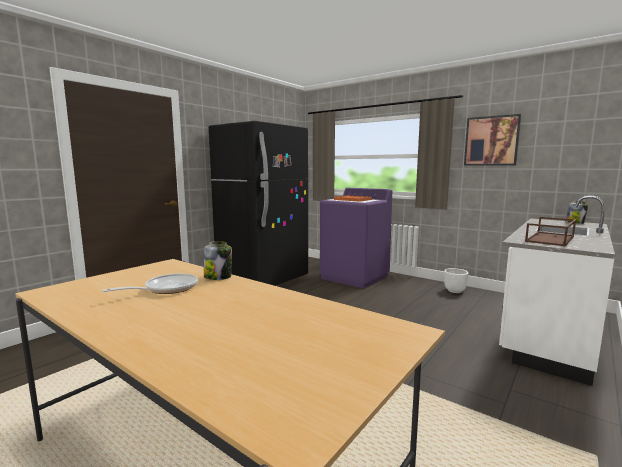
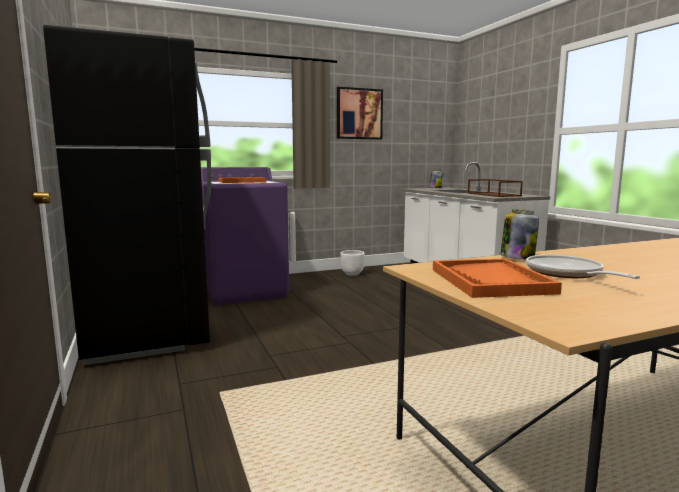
camera: 60 degrees left, 0 degrees up
none -> orange tray [433,259,562,298]

